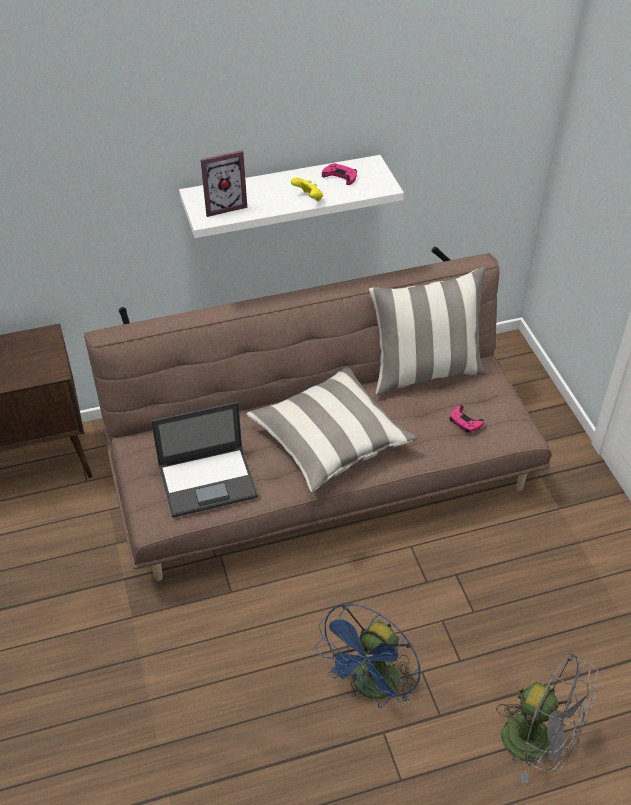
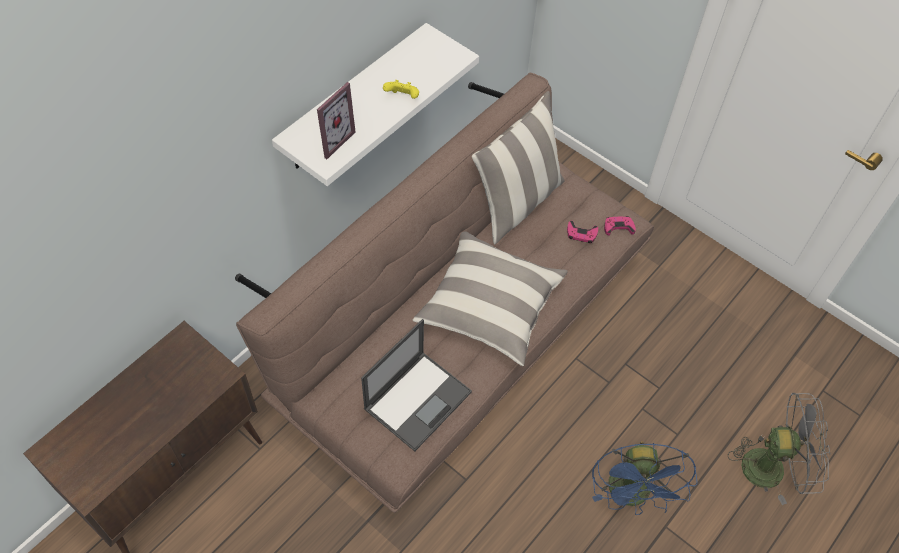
camera: 35 degrees left, 10 degrees up
pink game controller [322,163,357,185] -> pink game controller moved to [604,216,636,236]

